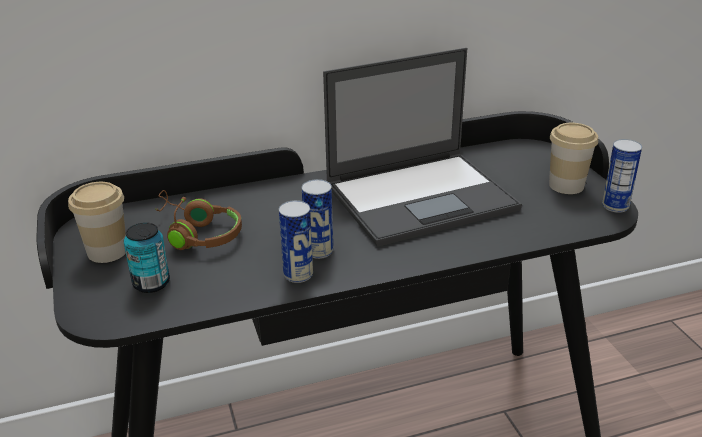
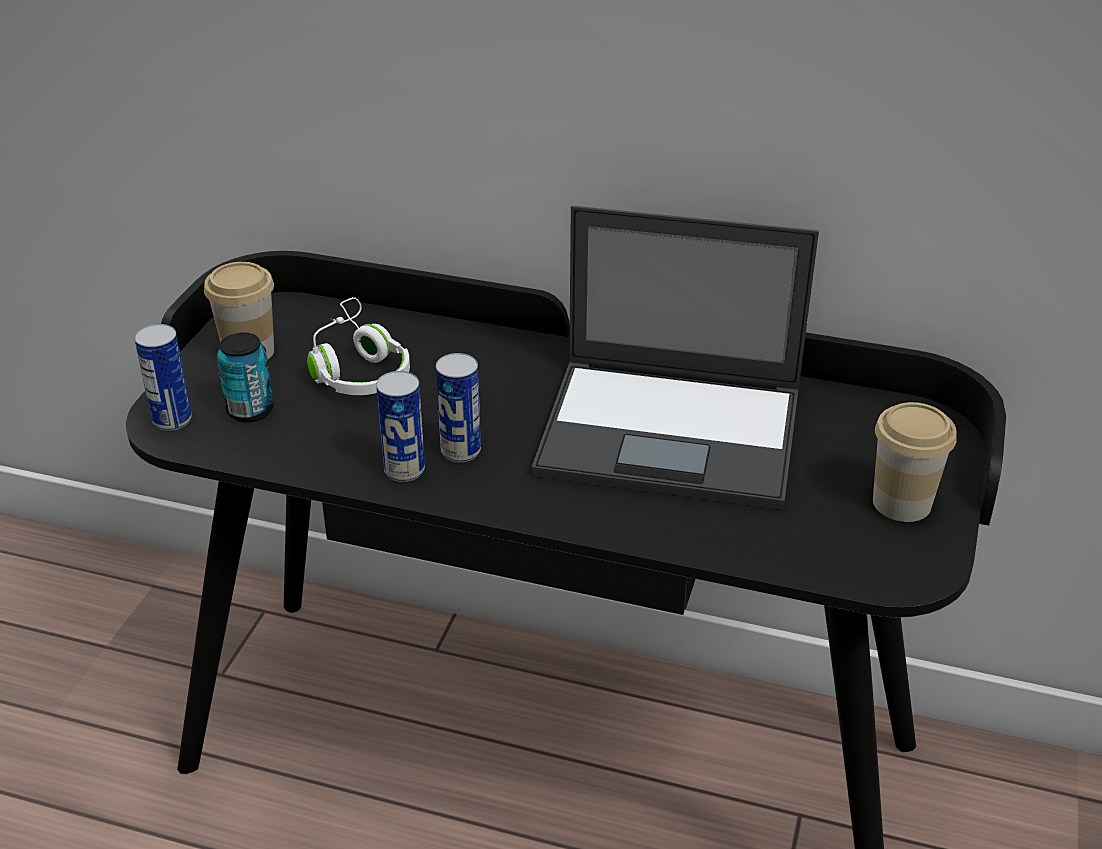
camera: 35 degrees right, 5 degrees up
brown headphones [156,190,242,250] -> white headphones [307,297,410,395]
can [602,139,642,213] -> can moved to [134,324,192,431]

